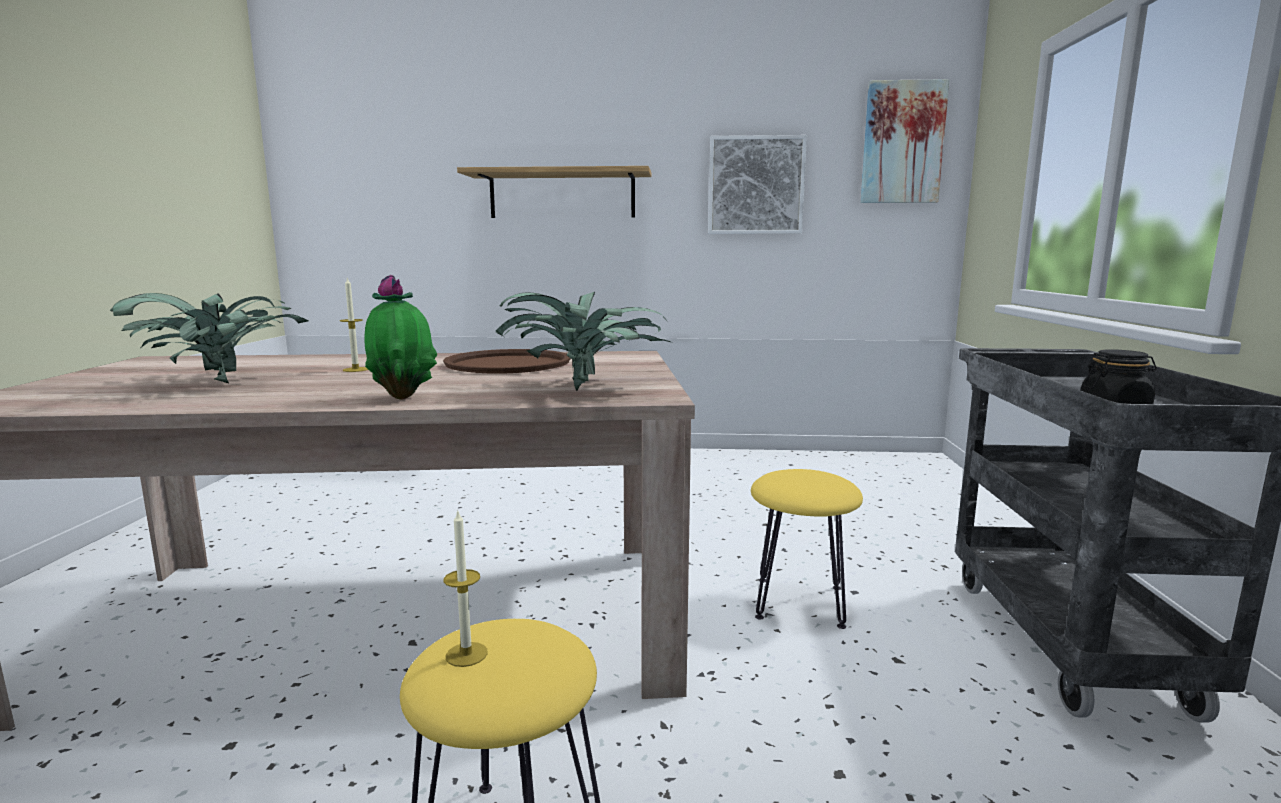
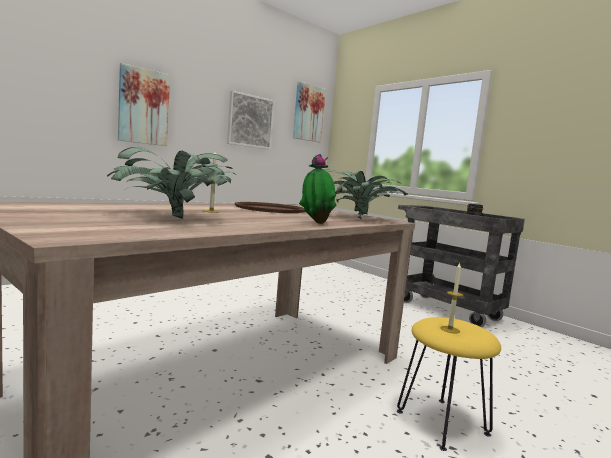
camera: 45 degrees left, 5 degrees down
shelf [457,166,651,218] -> picture [118,63,170,146]
yellow stool [751,469,863,629] -> none

